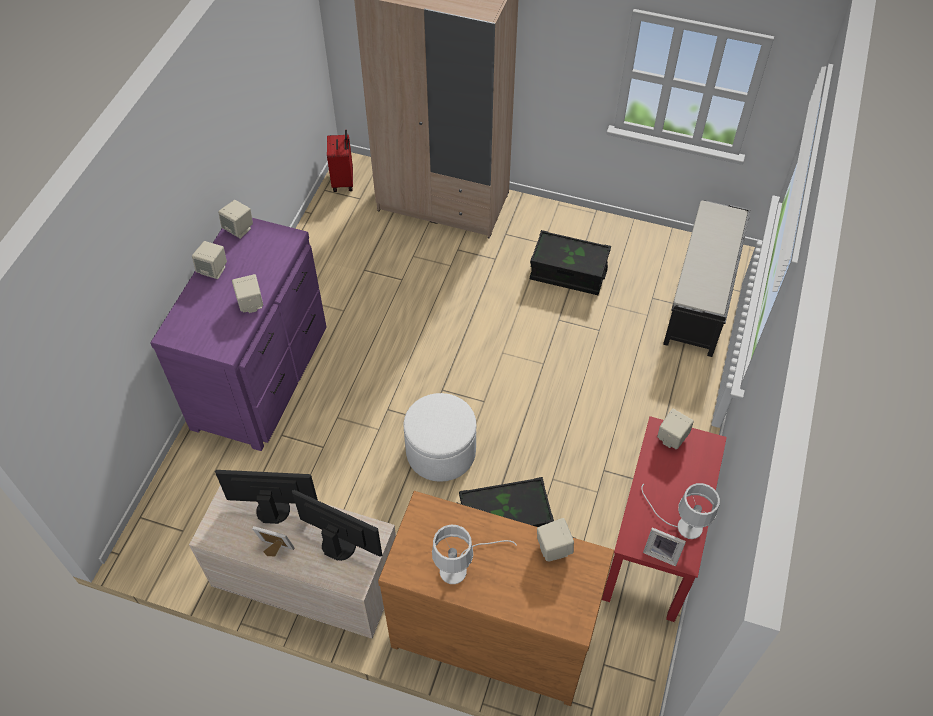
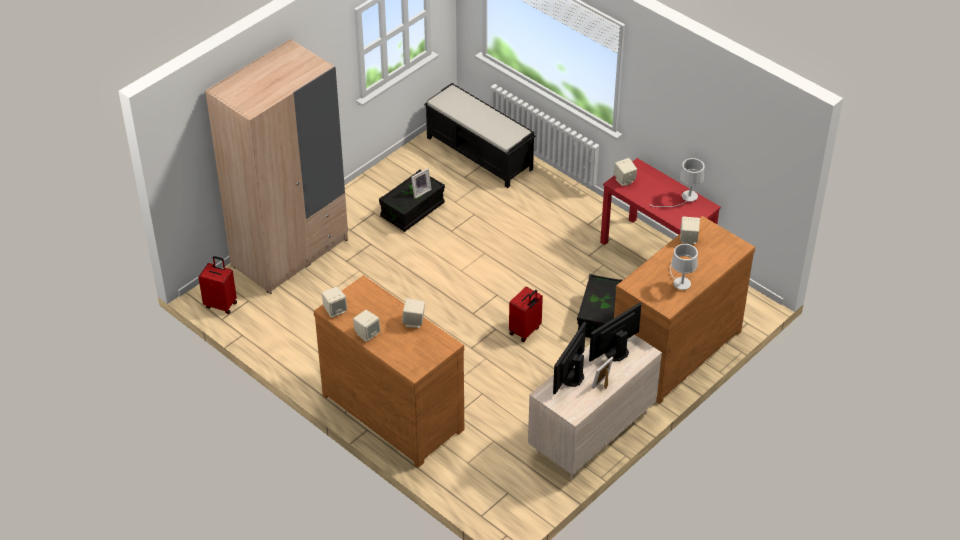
camera: 65 degrees left, 10 degrees down
purple dresser [150,218,327,451] -> brown dresser [314,275,464,468]
white ottoman [403,393,476,482] -> red suitcase [509,287,543,342]
picture frame [643,528,686,566] -> picture frame moved to [411,168,432,198]

